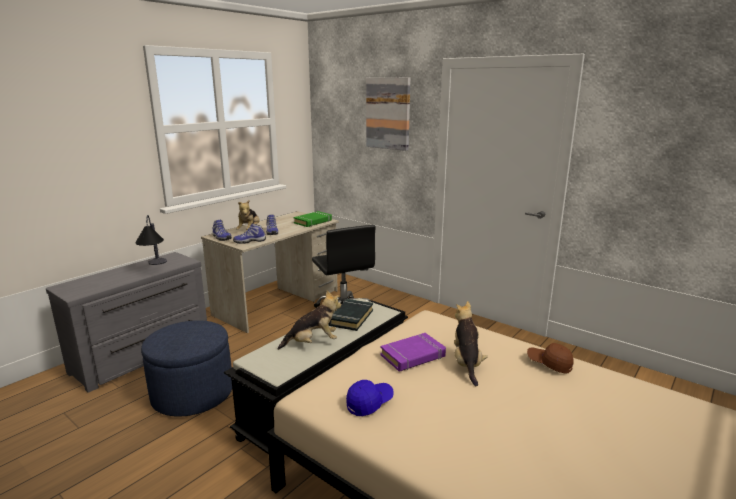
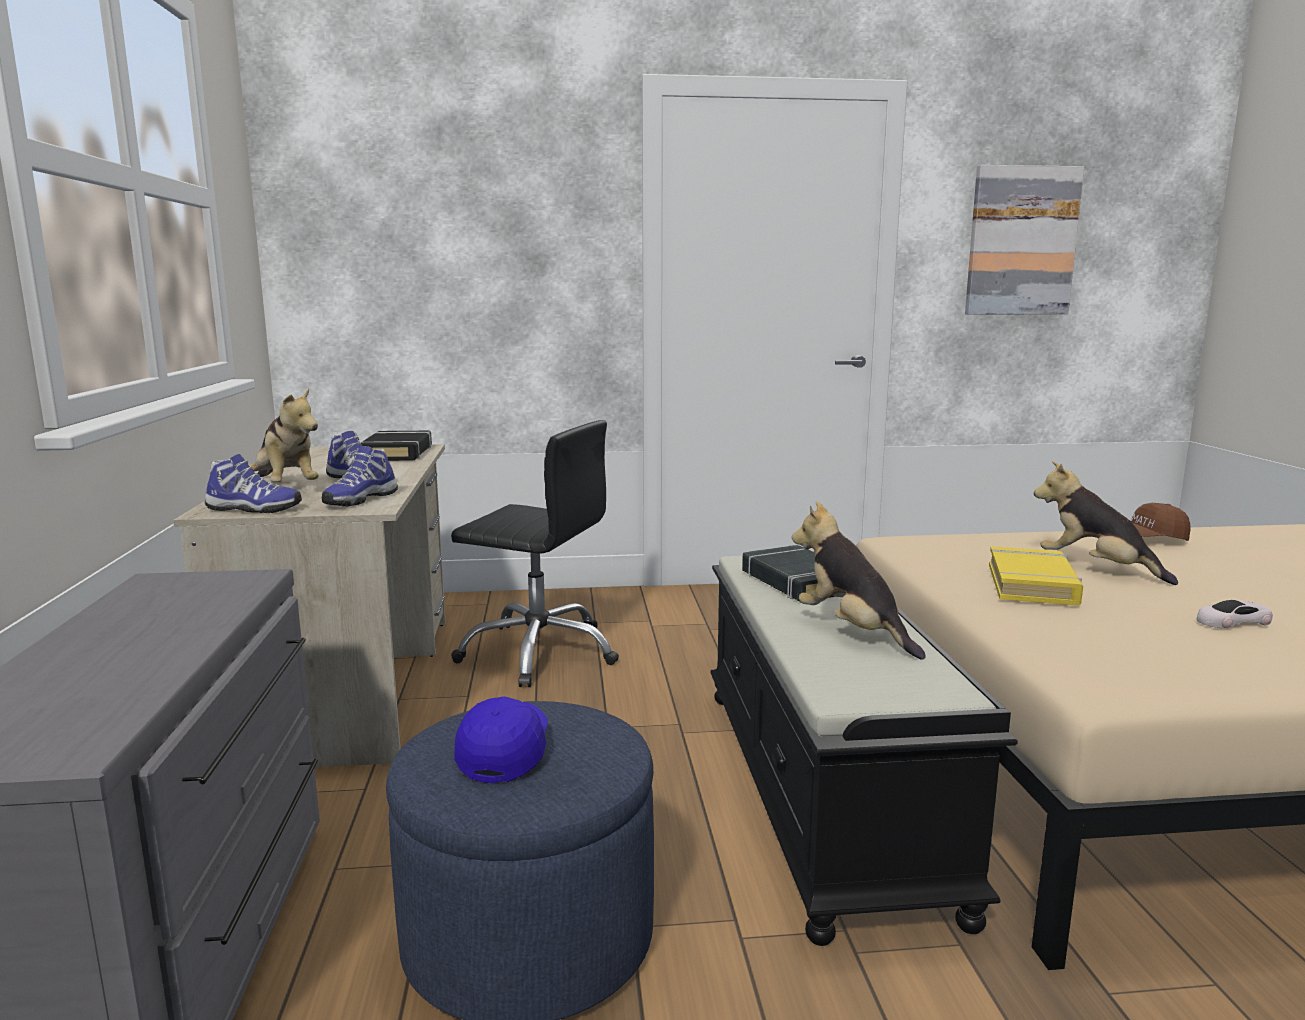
camera: 45 degrees left, 5 degrees down
table lamp [135,215,167,265] -> none
plush toy [277,290,341,350] -> plush toy turned 60 degrees counterclockwise [792,501,926,659]
green book [293,211,332,227] -> black book [361,431,432,461]
blue cap [346,380,394,416] -> blue cap moved to [454,696,548,783]
picture [366,78,410,151] -> picture moved to [965,165,1084,315]
purple book [380,333,446,372] -> yellow book [989,546,1083,606]
none -> white toy car [1197,600,1273,628]

